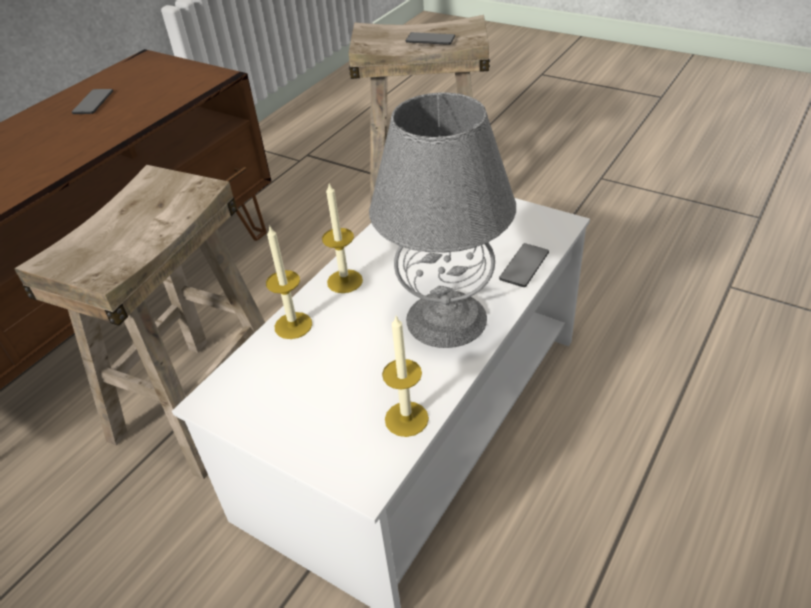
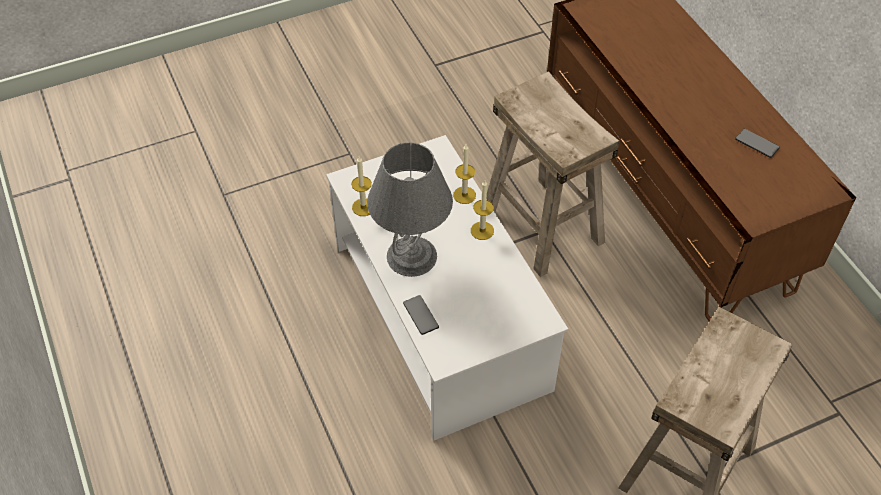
camera: 120 degrees right, 10 degrees up
phone [405,32,455,45] -> none

